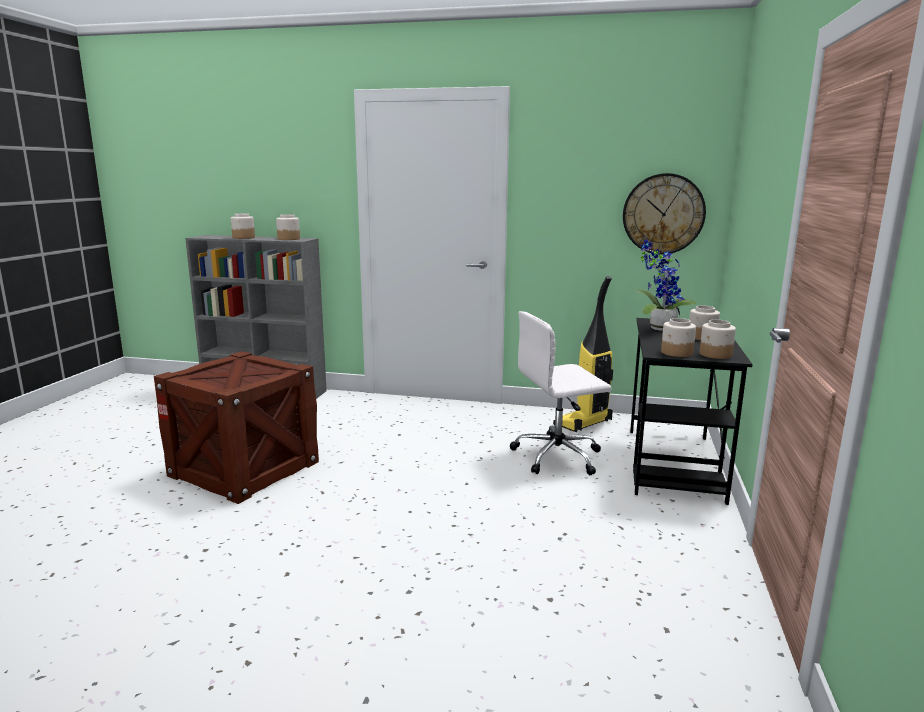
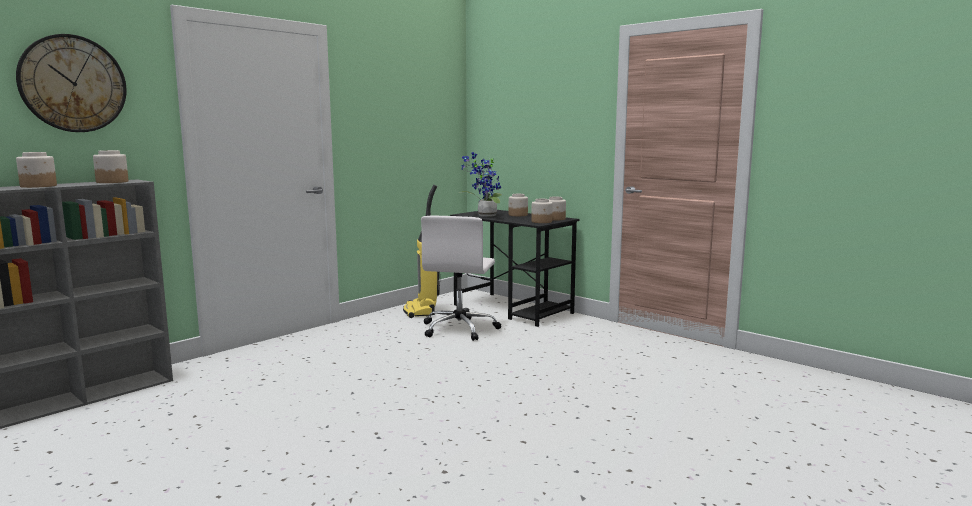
camera: 60 degrees left, 5 degrees down
crate [154,351,319,504] -> none
wall clock [623,173,706,255] -> wall clock moved to [16,34,127,132]

